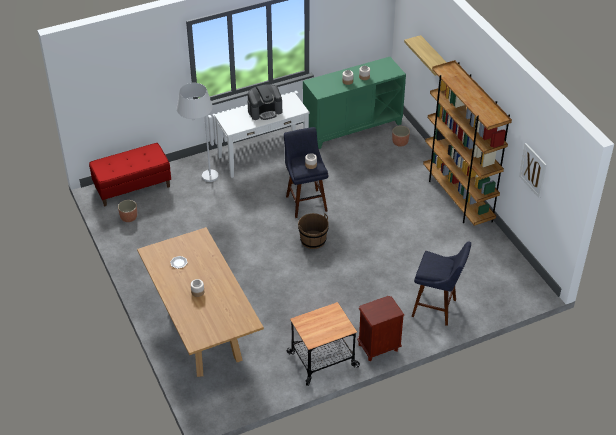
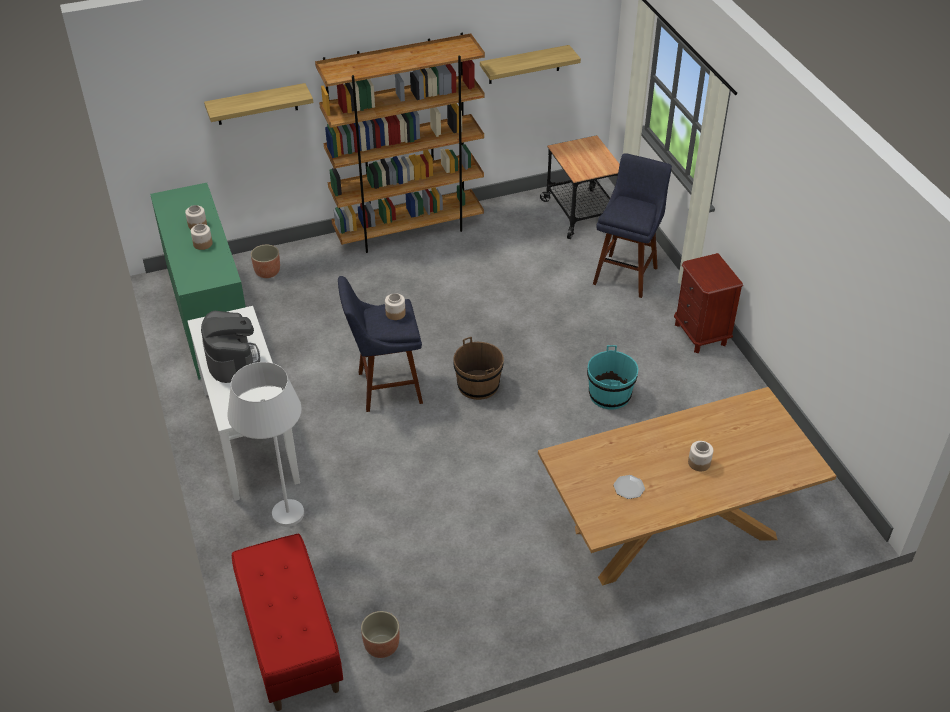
camera: 85 degrees left, 0 degrees up
cart [287,302,360,386] -> cart moved to [540,135,620,239]
picture [519,143,547,198] -> shelf [480,45,581,84]
none -> turquoise bucket [587,345,638,410]

